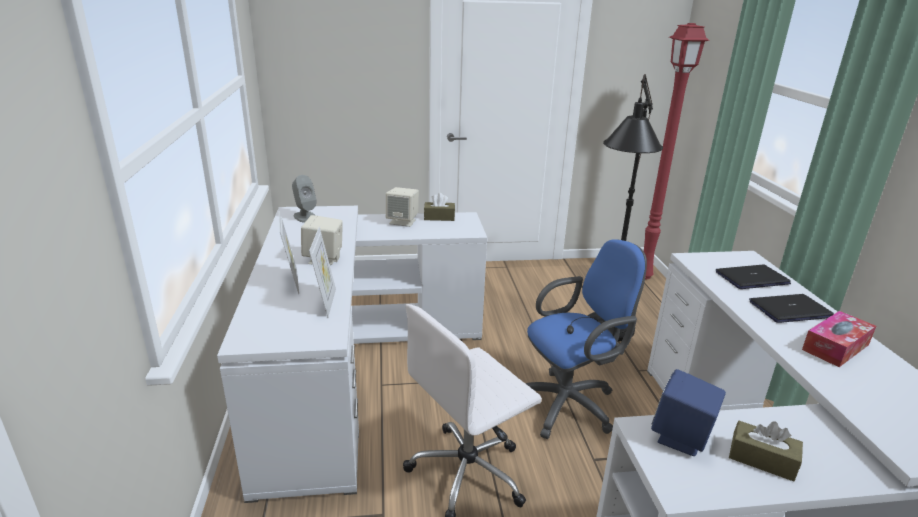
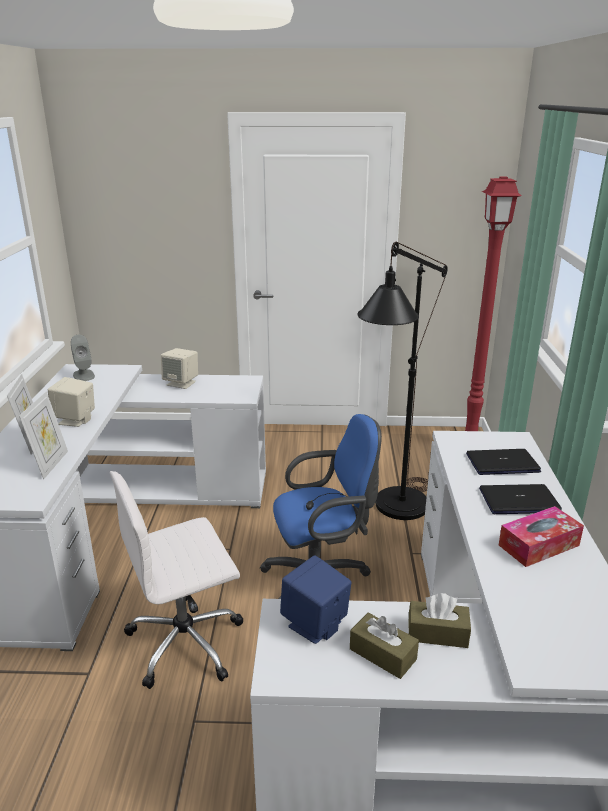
camera: 10 degrees right, 0 degrees up
brown tissue box [424,193,455,221] -> brown tissue box moved to [408,593,471,648]

